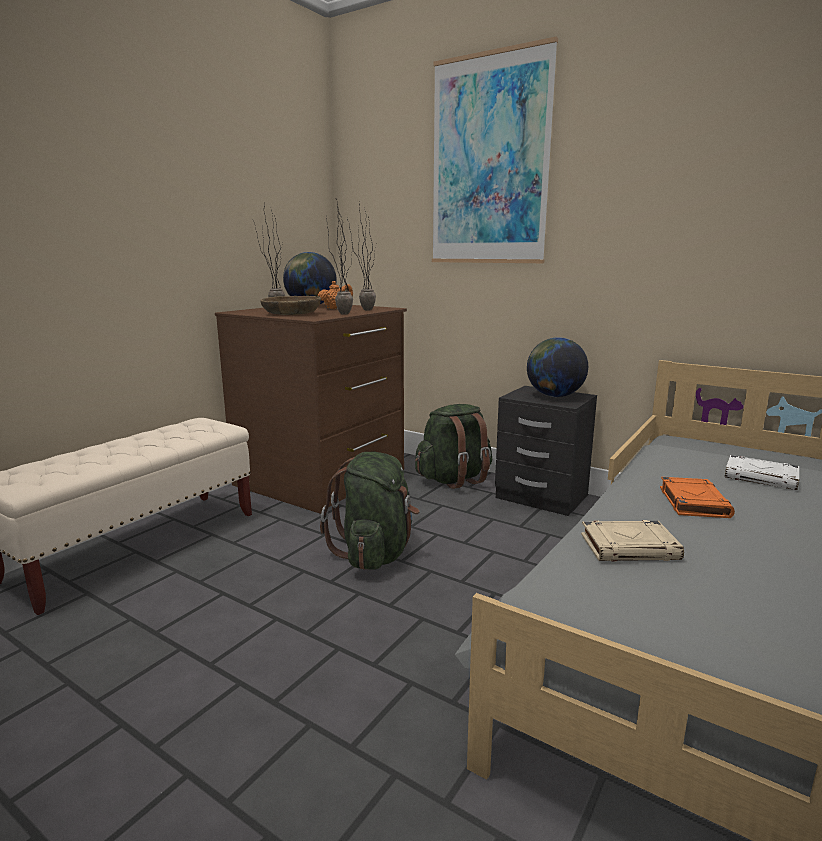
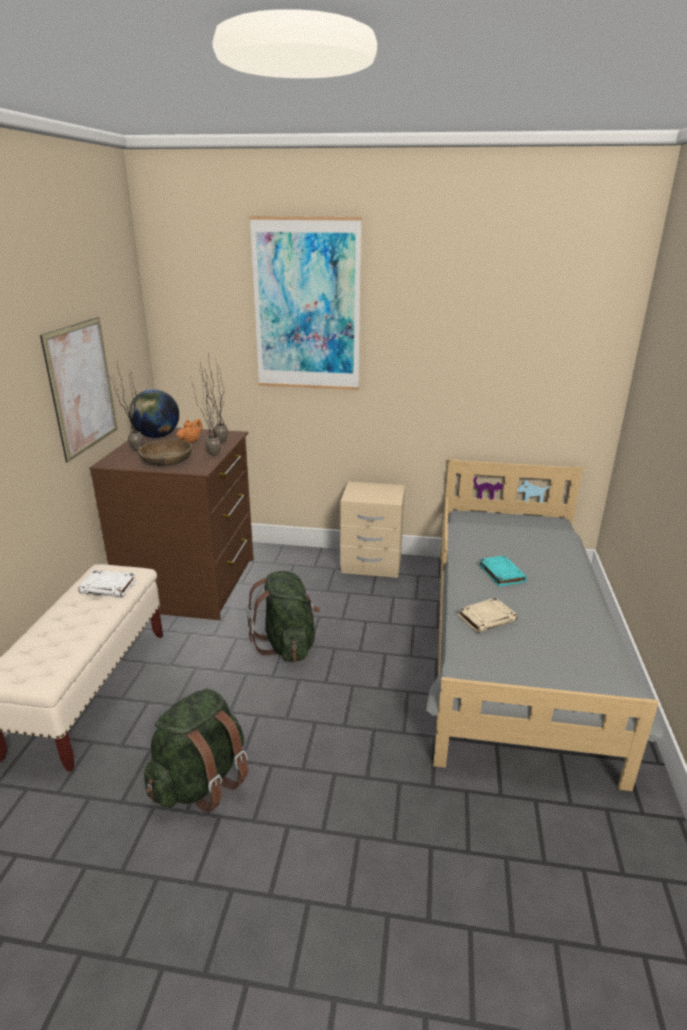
camera: 25 degrees left, 10 degrees up
green backpack [415,404,492,489] -> green backpack moved to [144,689,248,813]
black nightstand [495,386,597,516] -> beige nightstand [340,481,405,578]
globe [527,337,588,397] -> none
orange book [660,477,735,518] -> turquoise book [479,555,527,587]
white book [725,455,799,490] -> white book moved to [78,571,136,597]
none -> picture [40,317,117,463]

